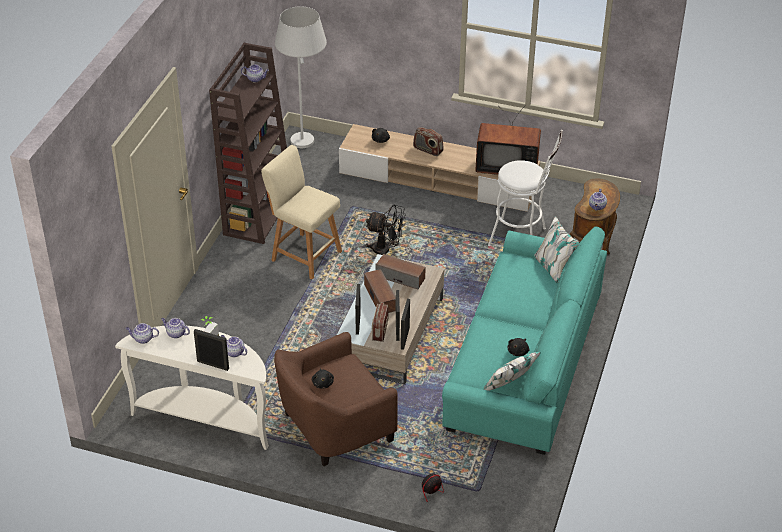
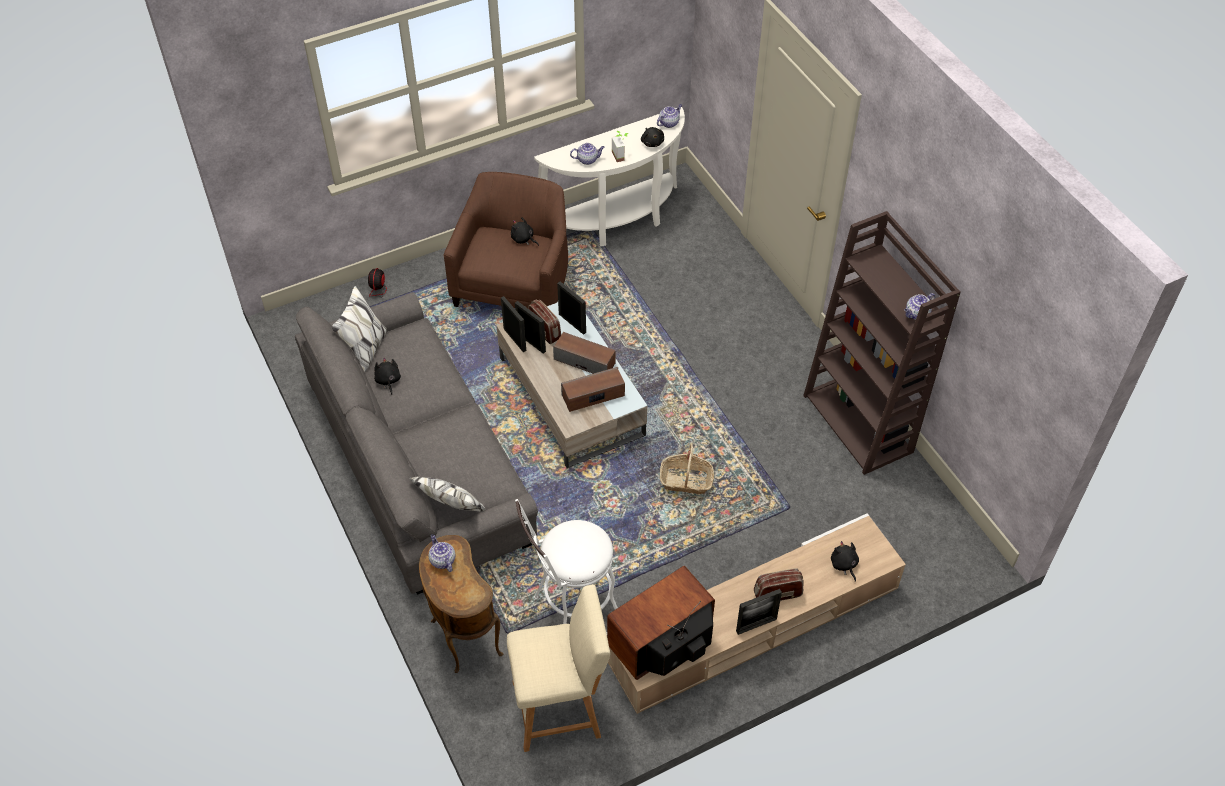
camera: 135 degrees right, 10 degrees up
teapot [161,318,190,338] -> black plush toy [641,127,664,147]
picture frame [194,329,229,371] -> picture frame moved to [736,589,782,635]
beige stool [261,145,342,279] -> beige stool moved to [507,584,610,752]
white floor lamp [275,6,327,148] -> none
black fan [365,205,406,255] -> basket [660,443,714,494]
turquoise sofa [442,216,607,455] -> grey sofa [295,286,538,595]

